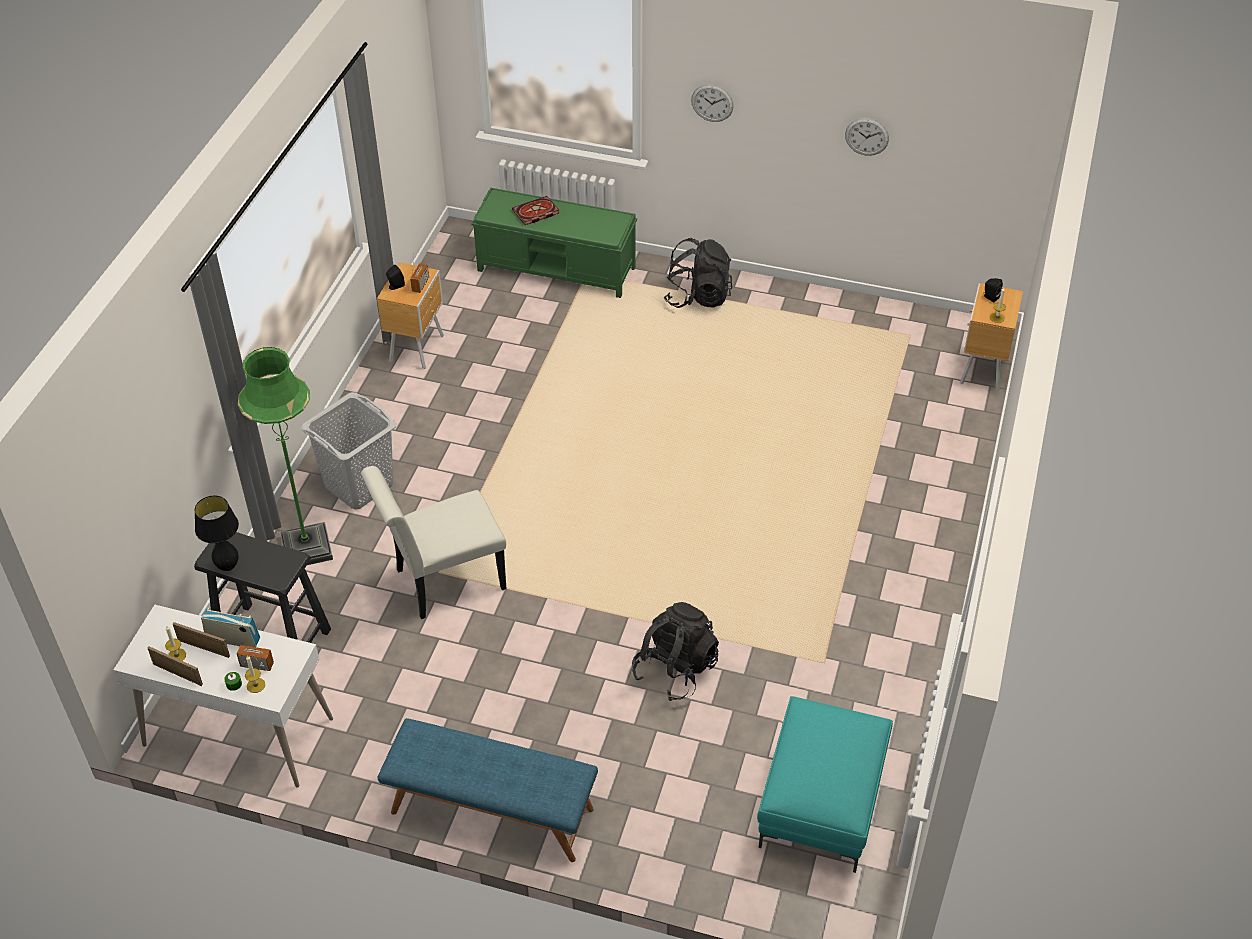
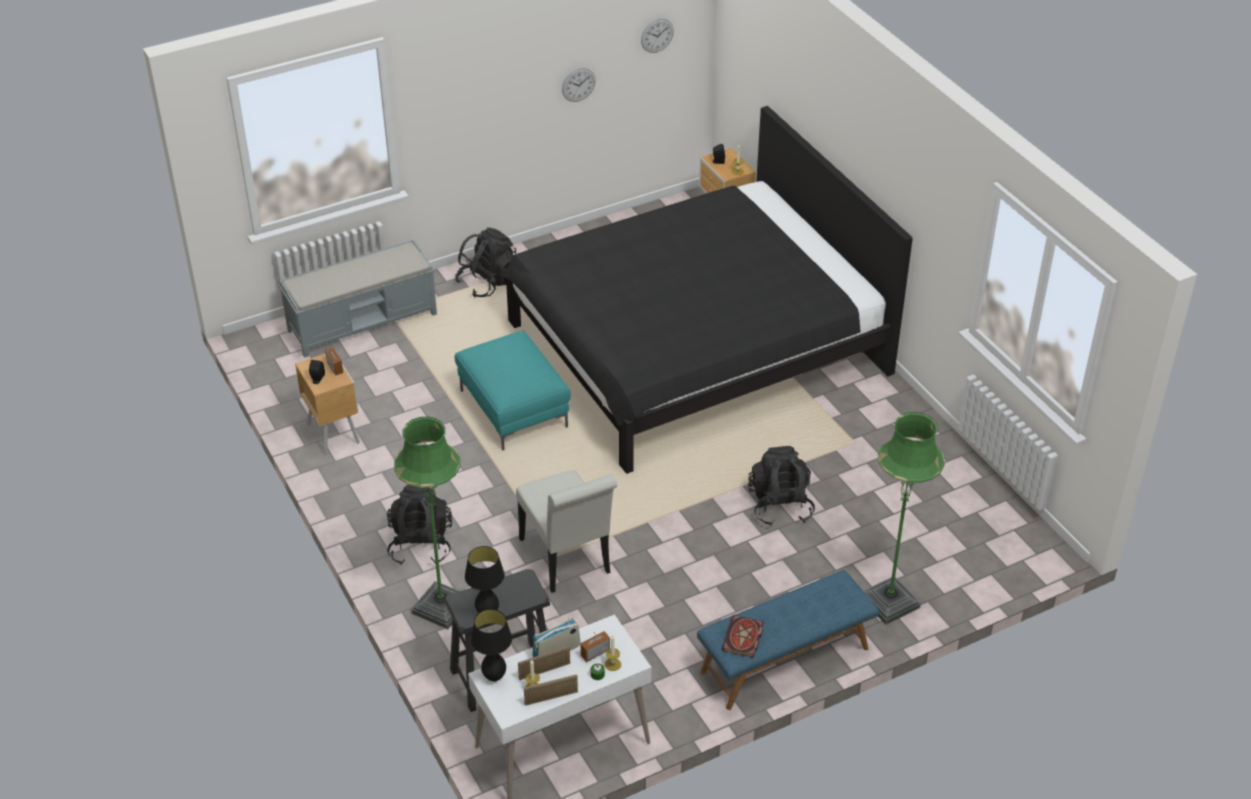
camera: 45 degrees left, 5 degrees down
grey laundry basket [300,392,397,509] -> black backpack [387,485,452,565]
white chair [361,466,507,619] -> white chair turned 45 degrees counterclockwise [516,470,617,593]
green bench [471,187,637,298] -> grey bench [279,240,437,358]
book [512,196,559,225] -> book moved to [722,615,764,658]
wall clock [691,84,734,122] -> wall clock moved to [641,19,674,53]
turquoise ottoman [757,696,893,873] -> turquoise ottoman moved to [455,331,571,450]
none -> black table lamp [471,609,512,682]
none -> black bed [503,106,913,474]
none -> green floor lamp [864,412,945,625]

